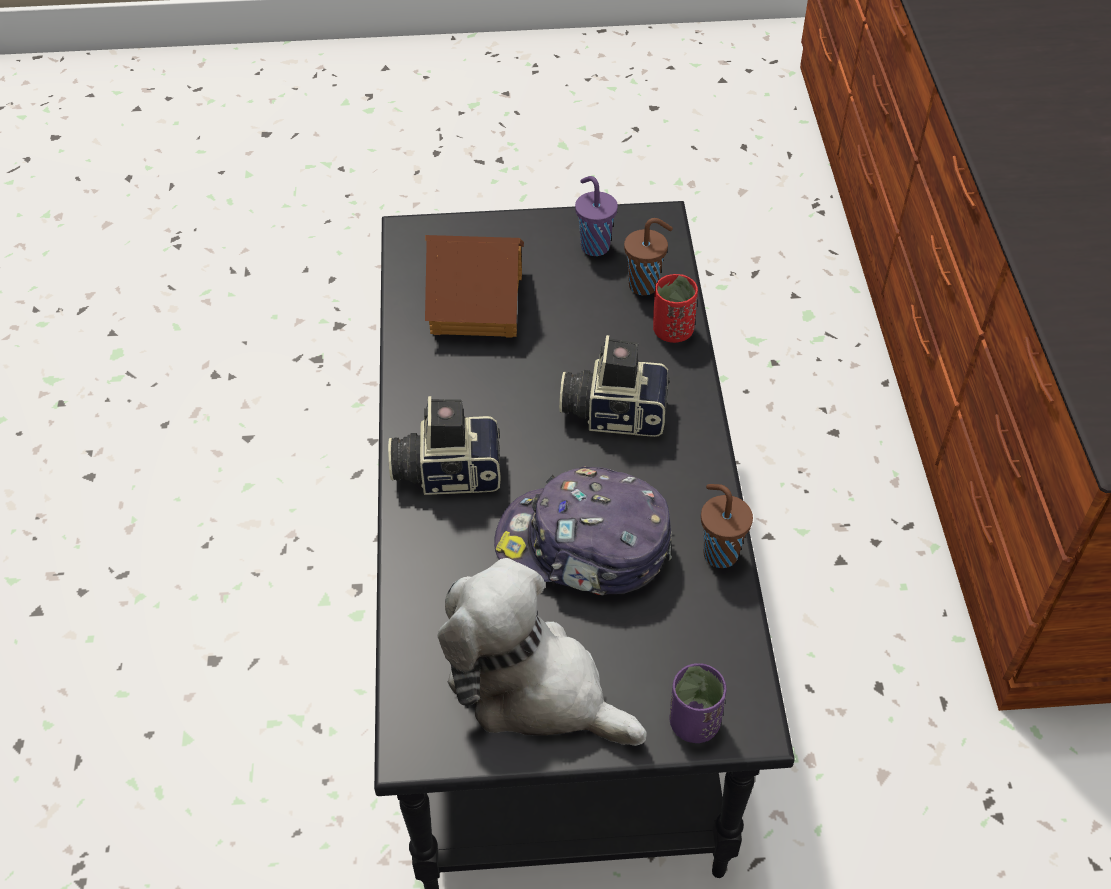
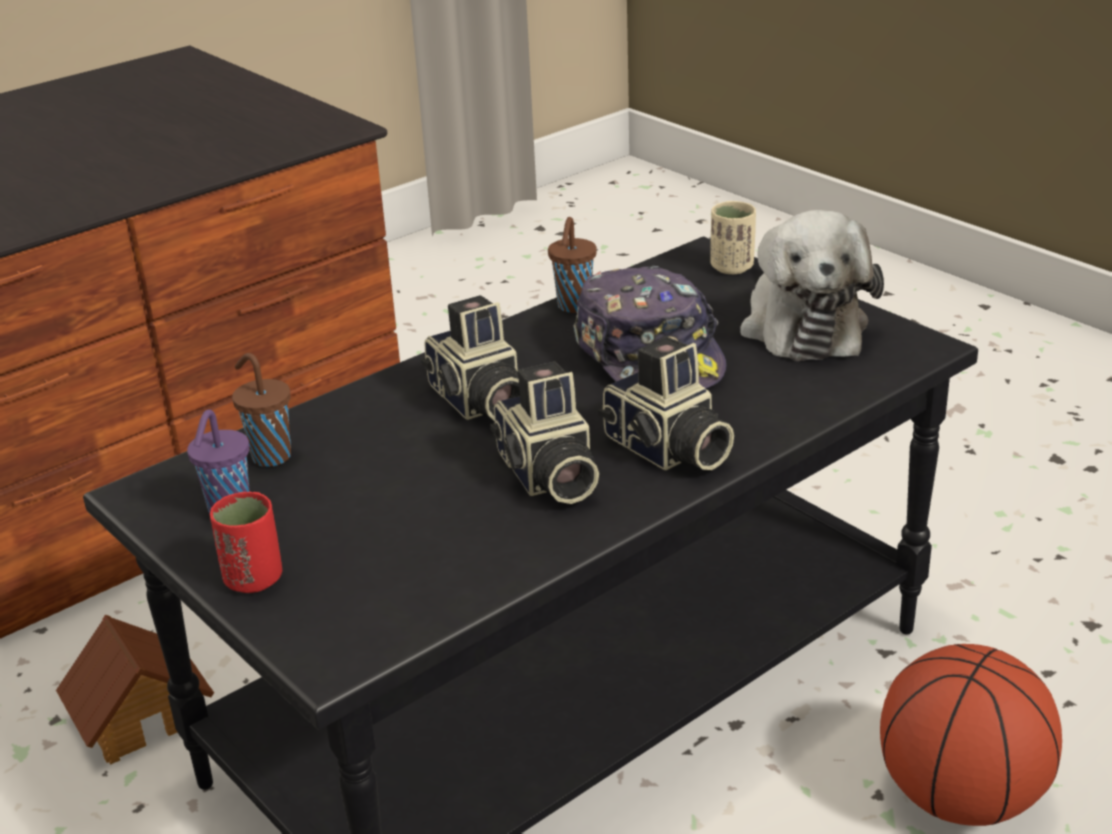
camera: 125 degrees left, 20 degrees down
toy house [425,235,524,338] -> toy house moved to [56,615,214,765]
red cup [653,274,698,343] -> red cup moved to [210,492,282,593]
purple cup [670,663,726,743] -> beige cup [710,201,756,274]
none -> camera [490,362,599,504]
none -> basketball [880,644,1062,826]

